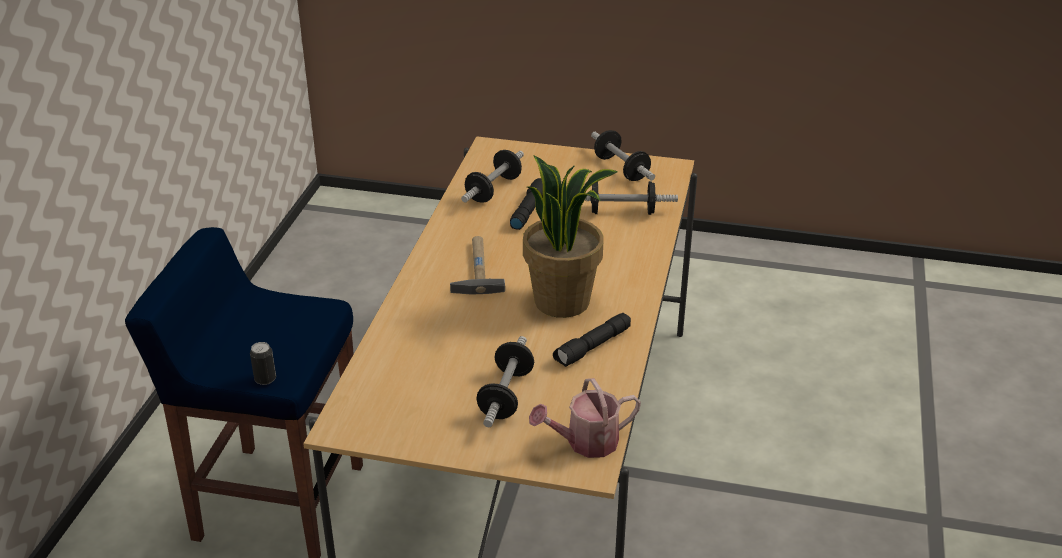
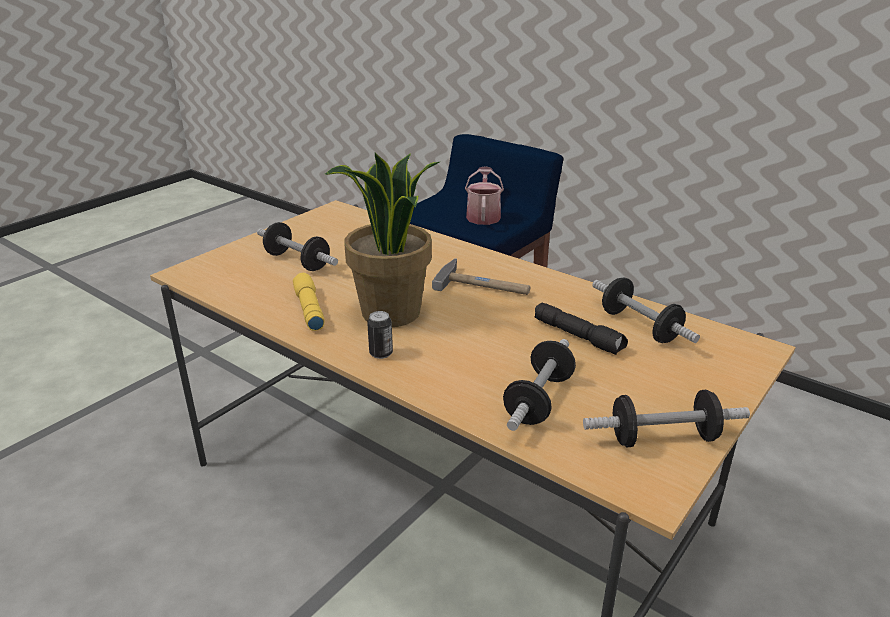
camera: 115 degrees right, 5 degrees down
can [250,342,276,385] -> can moved to [367,311,393,359]
watering can [529,378,641,458] -> watering can moved to [465,166,504,225]
black flashlight [553,313,631,367] -> yellow flashlight [293,273,325,331]

